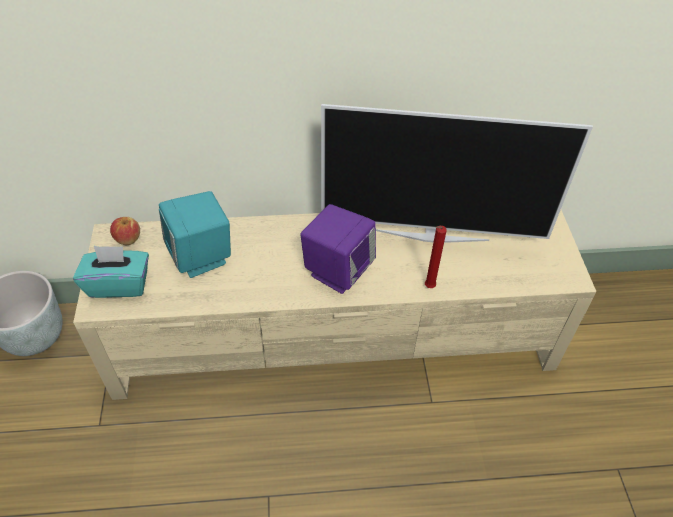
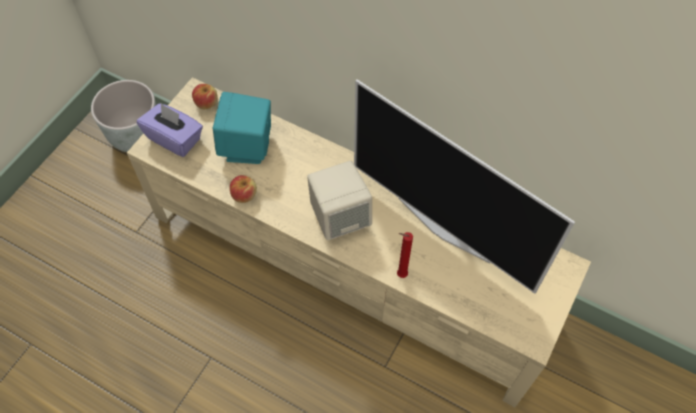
camera: 35 degrees right, 10 degrees up
turquoise tissue box [73,246,149,298] -> purple tissue box [137,103,203,157]
purple speaker [300,204,376,294] -> beige speaker [307,161,372,240]
none -> apple [230,175,257,203]

